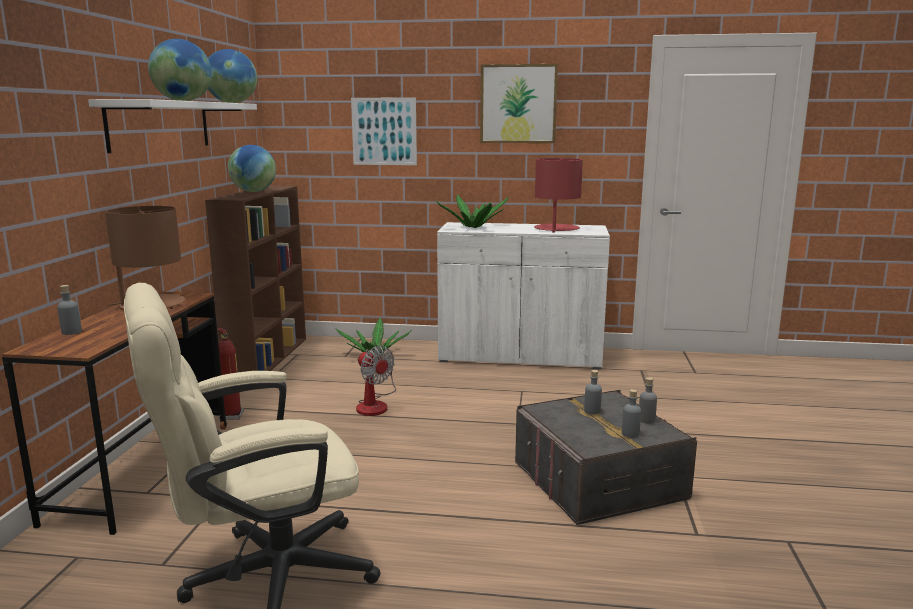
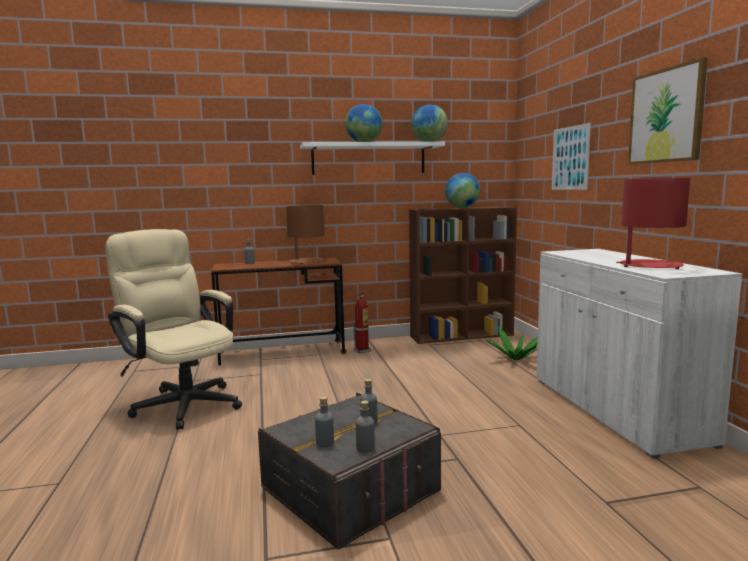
camera: 70 degrees right, 5 degrees down
fan [356,346,396,416] -> none
potted plant [436,195,509,228] -> none

